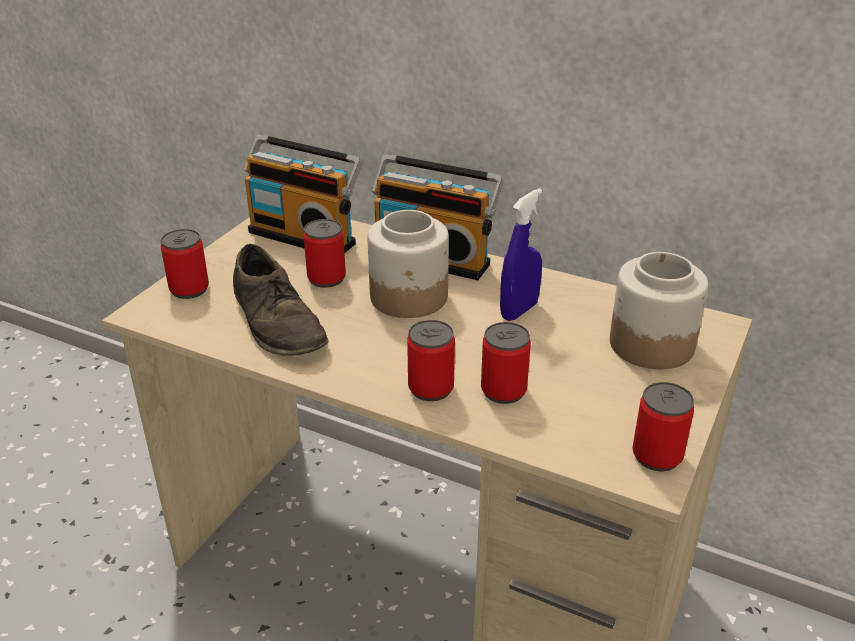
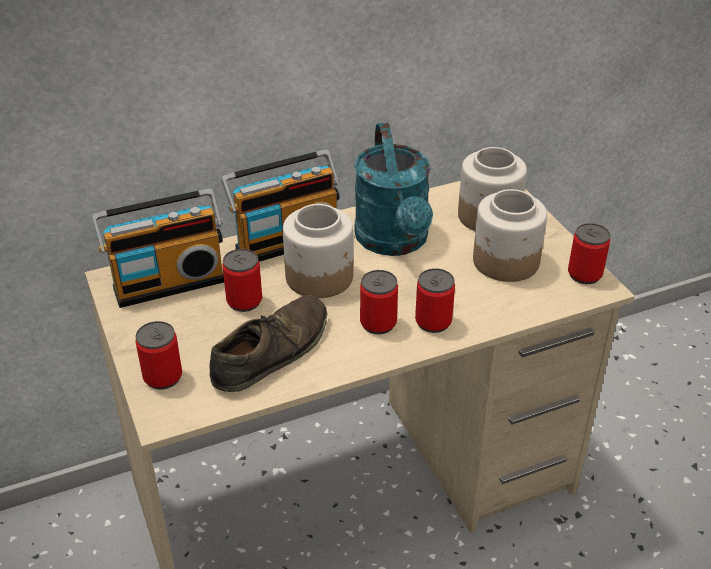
camera: 50 degrees left, 5 degrees up
brown shoe [233,244,329,356] -> brown shoe turned 60 degrees counterclockwise [209,295,327,392]
can [481,322,531,404] -> can moved to [360,270,398,334]
blue spray bottle [500,188,542,321] -> turquoise watering can [354,123,433,256]
none -> jar [473,189,547,282]

